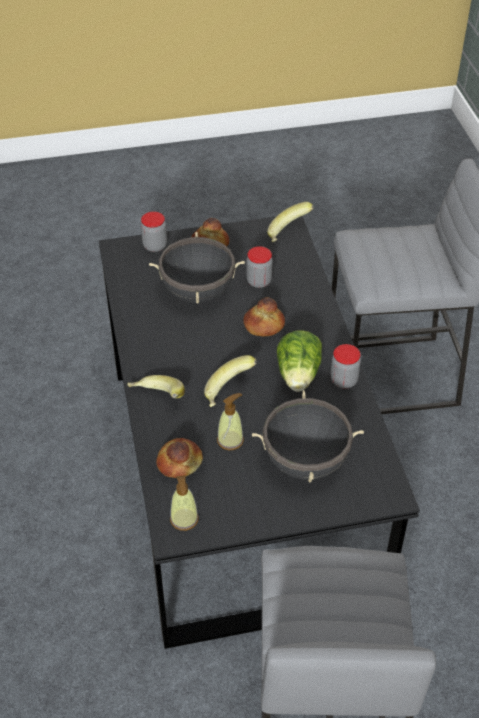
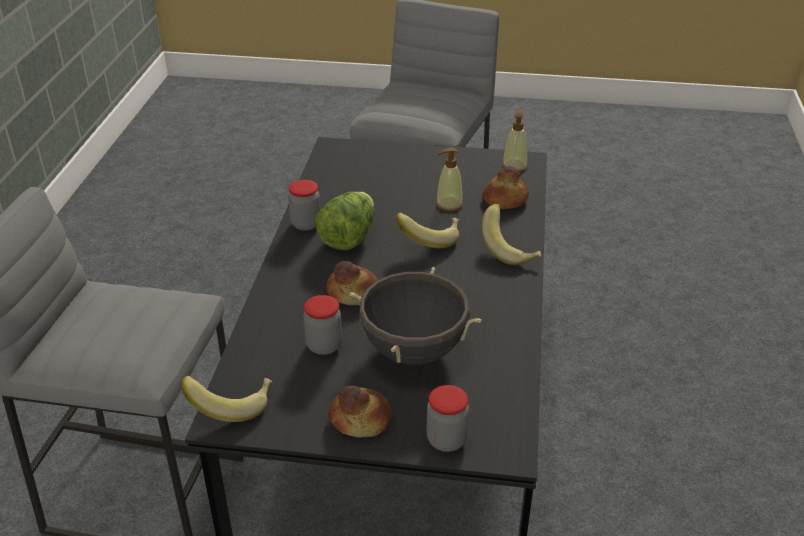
camera: 160 degrees left, 10 degrees down
black cooking pot [252,390,364,482] -> none

